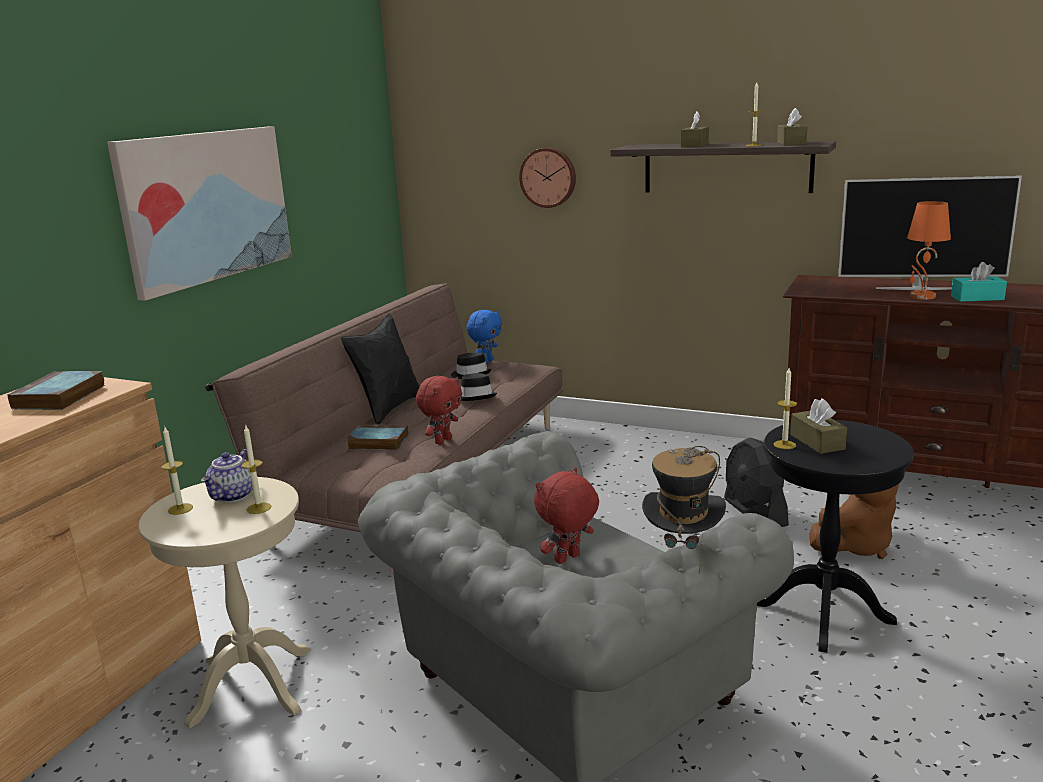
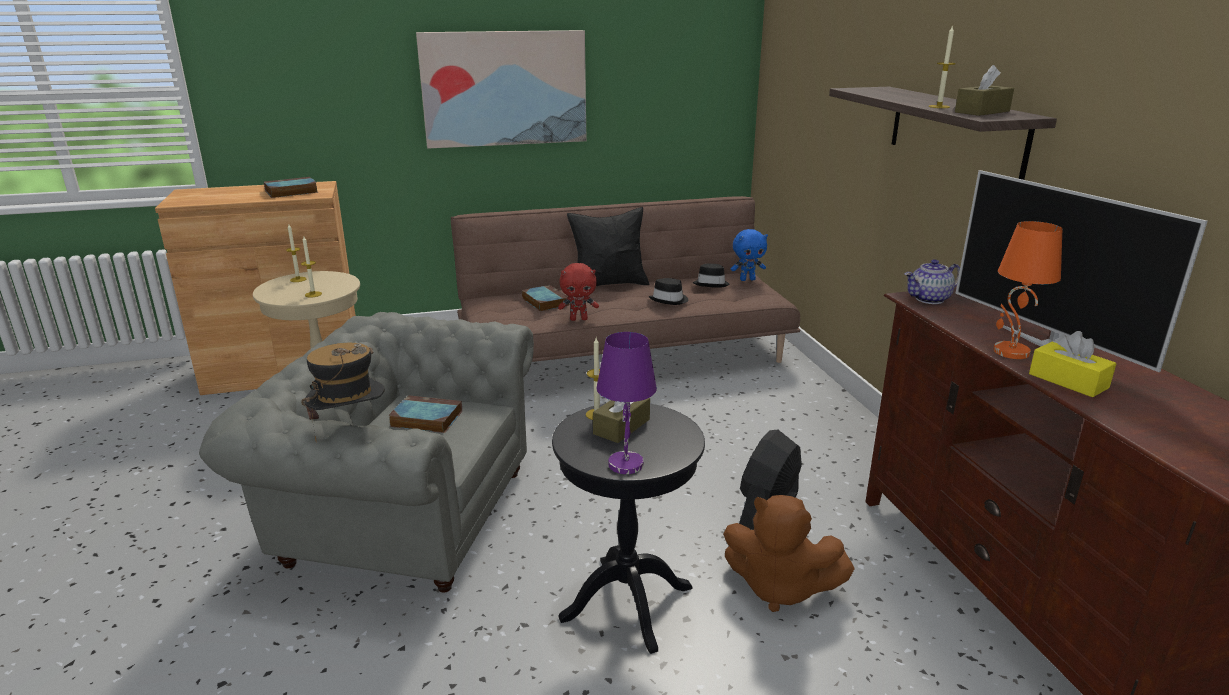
camera: 50 degrees right, 5 degrees up
teapot [201,449,253,503] -> teapot moved to [905,259,960,304]
wall clock [519,148,576,208] -> none
red plush toy [534,468,599,564] -> book [388,395,462,433]
brown tissue box [681,112,709,147] -> none
turquoise tissue box [951,262,1007,302] -> yellow tissue box [1029,331,1117,397]
none -> purple table lamp [597,332,657,474]

